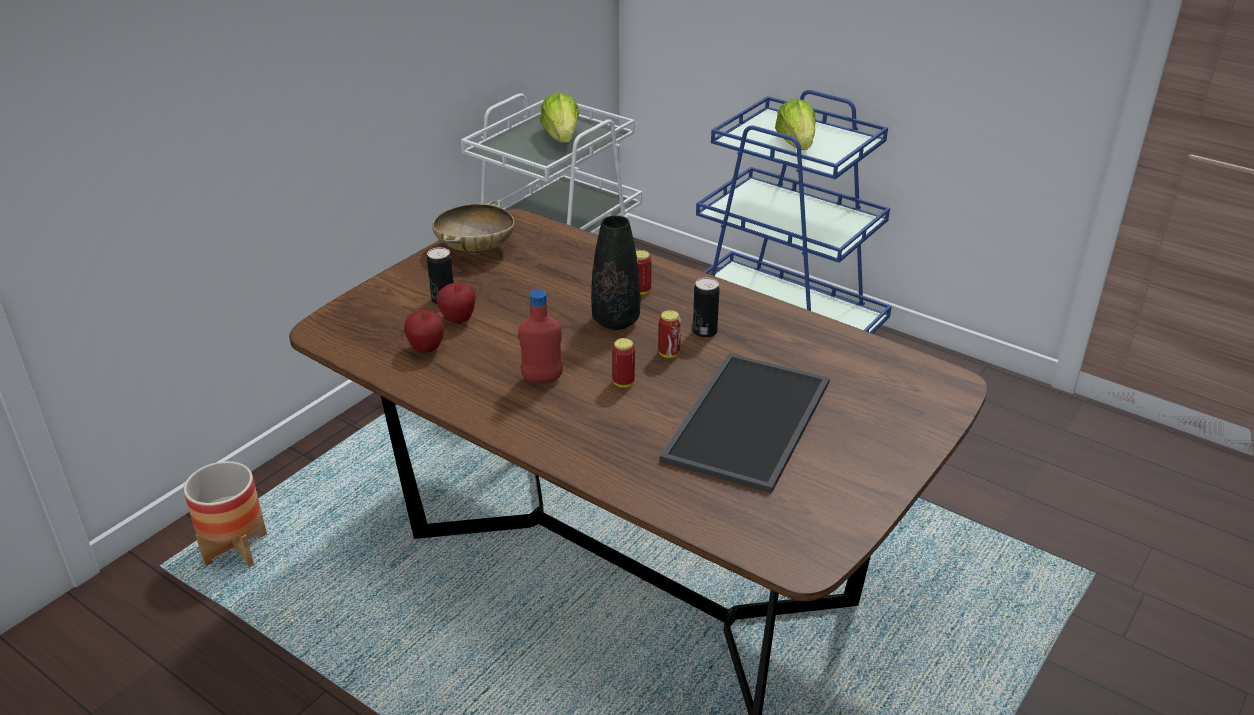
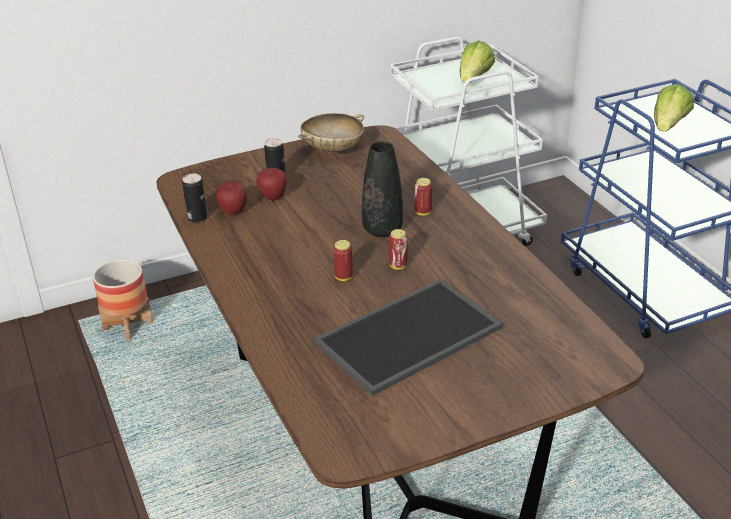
camera: 30 degrees right, 0 degrees up
red bottle [518,290,563,383] -> none
can [693,277,720,338] -> can moved to [182,174,207,223]

